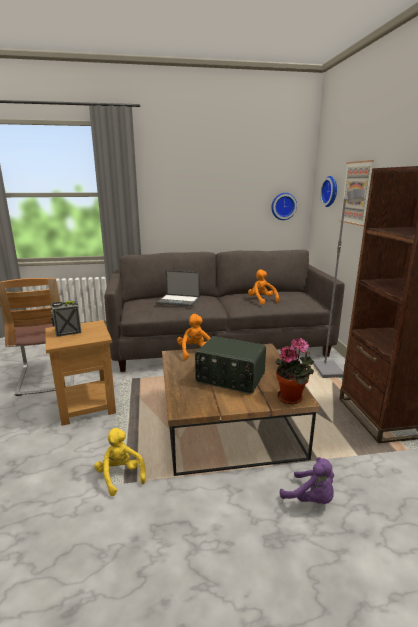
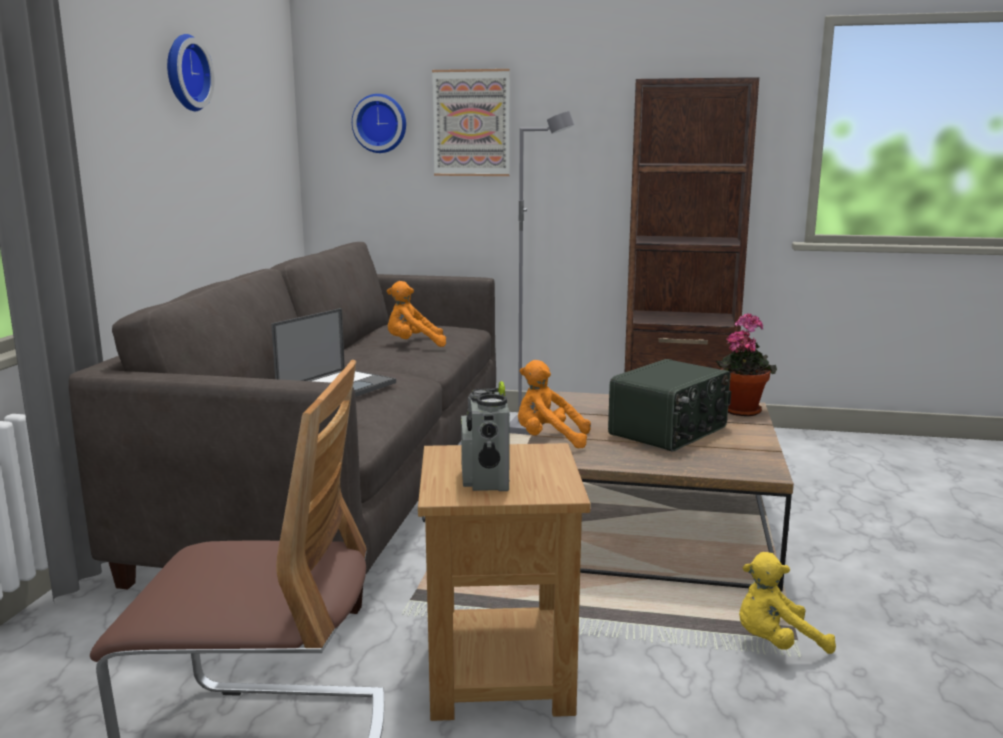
camera: 70 degrees left, 5 degrees down
wall clock [271,193,297,220] -> wall clock moved to [167,34,214,111]
purple plush toy [280,457,334,504] -> none

